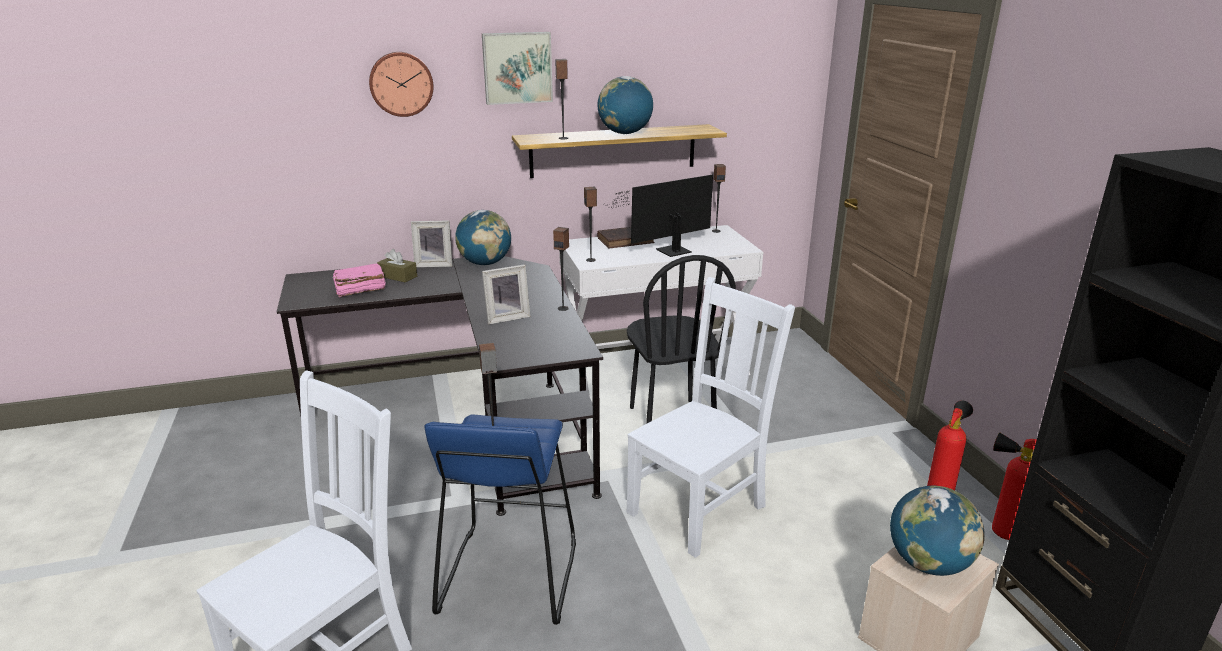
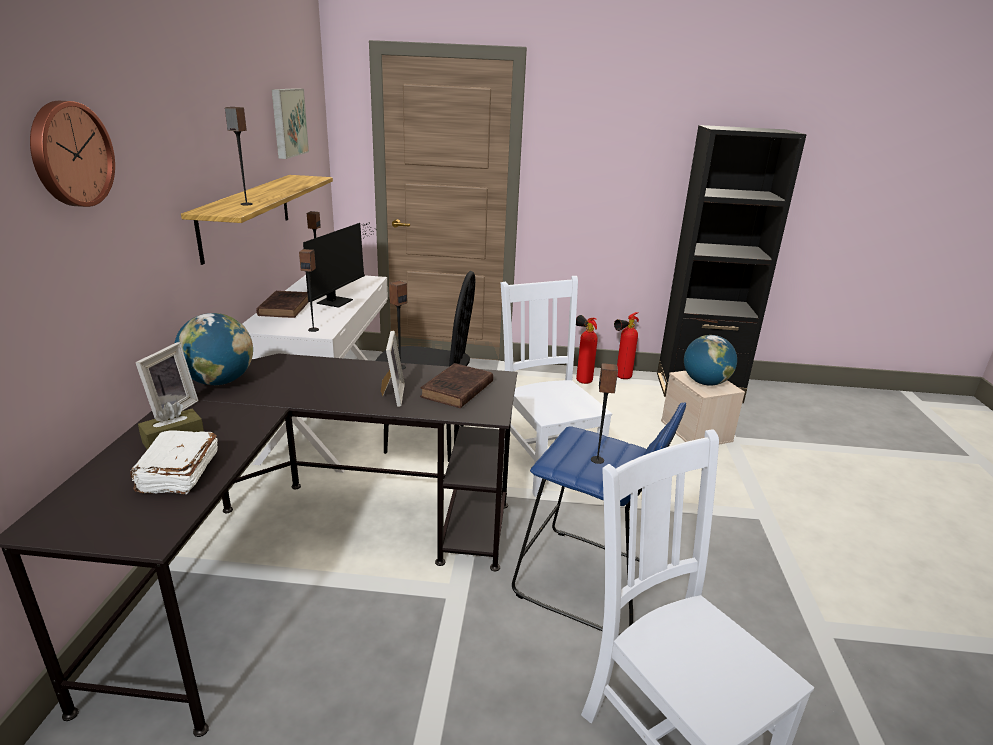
camera: 70 degrees left, 0 degrees up
pink book [333,264,386,297] -> white book [130,430,218,494]
picture [482,32,553,105] -> picture moved to [271,88,309,159]
globe [598,76,653,134] -> none
monitor [609,175,713,257] -> monitor turned 150 degrees counterclockwise [303,222,377,308]
none -> brown book [420,363,493,408]

